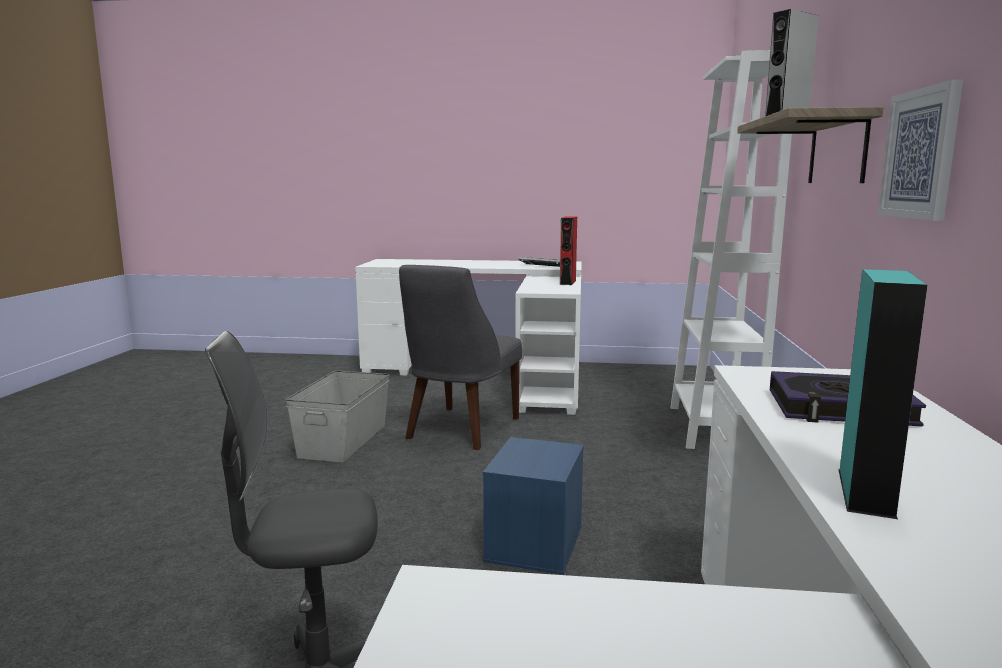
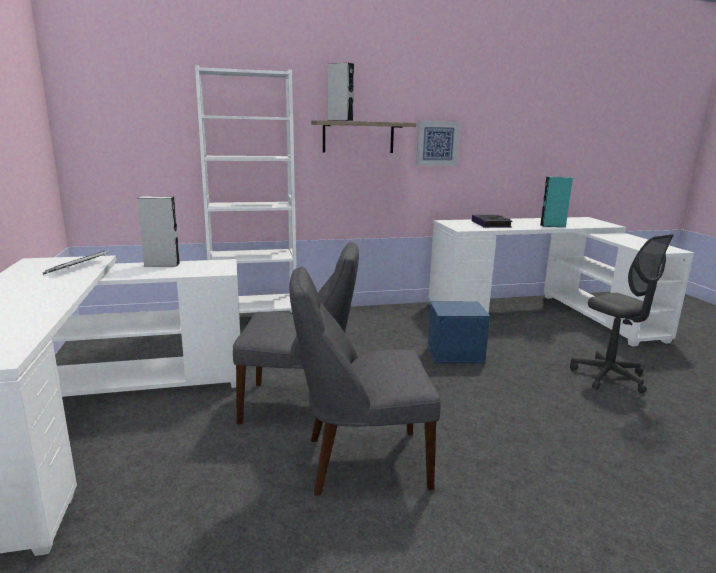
camera: 110 degrees left, 5 degrees up
grey storage box [285,370,389,463] -> grey chair [289,267,441,496]
red speaker [560,216,577,285] -> grey speaker [137,196,180,267]

